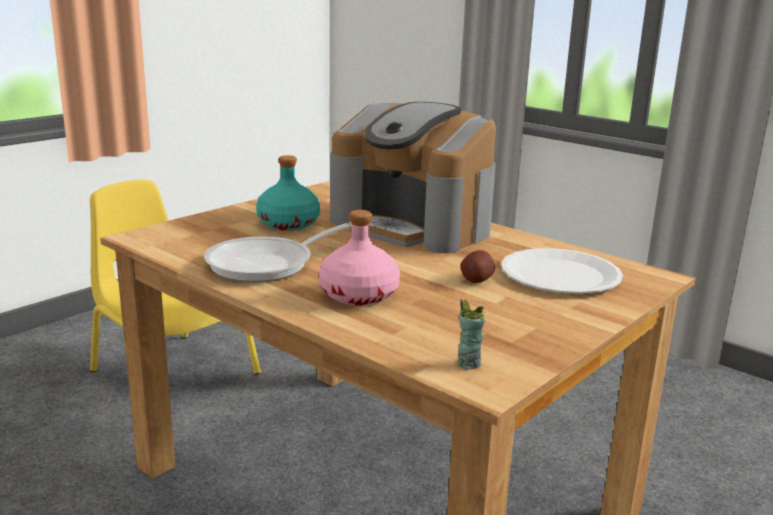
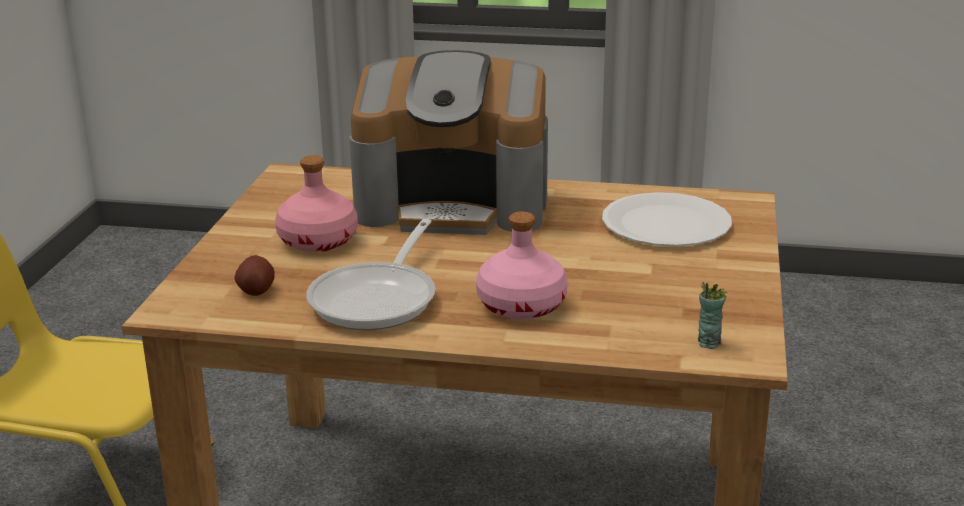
camera: 30 degrees left, 5 degrees up
turquoise bottle [256,155,320,231] -> pink bottle [275,155,358,252]
potato [460,250,495,283] -> potato moved to [234,255,275,296]

